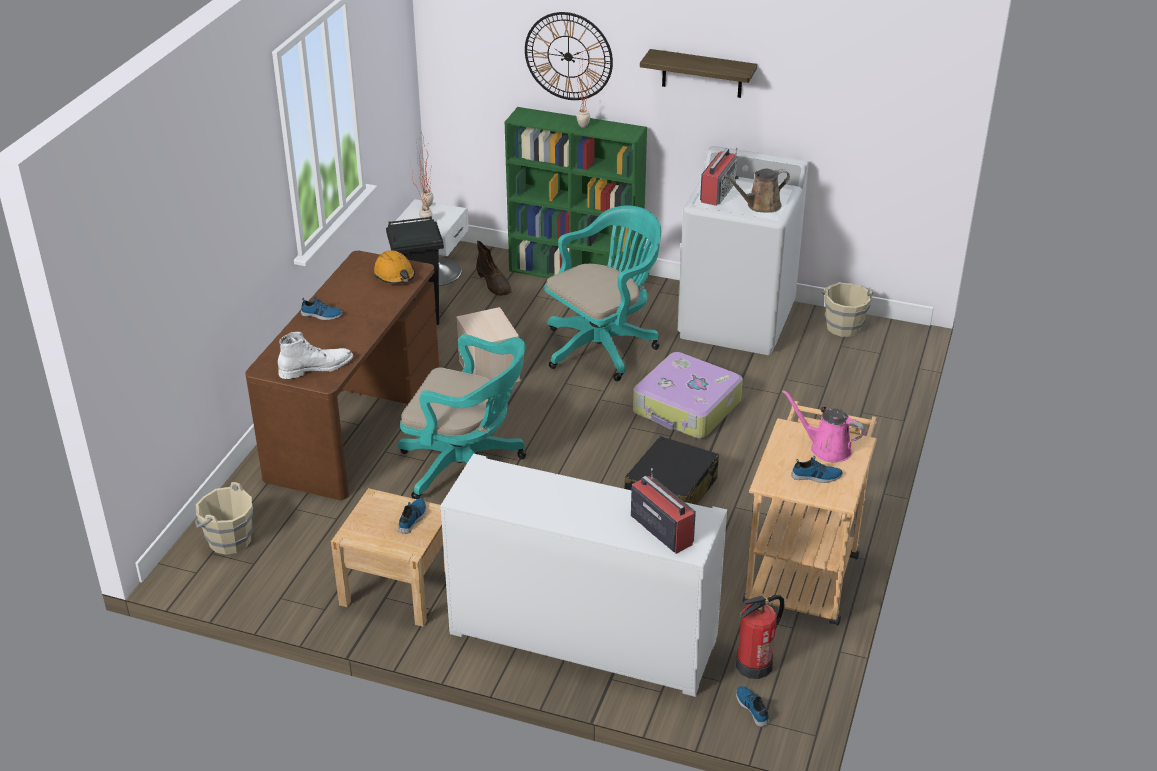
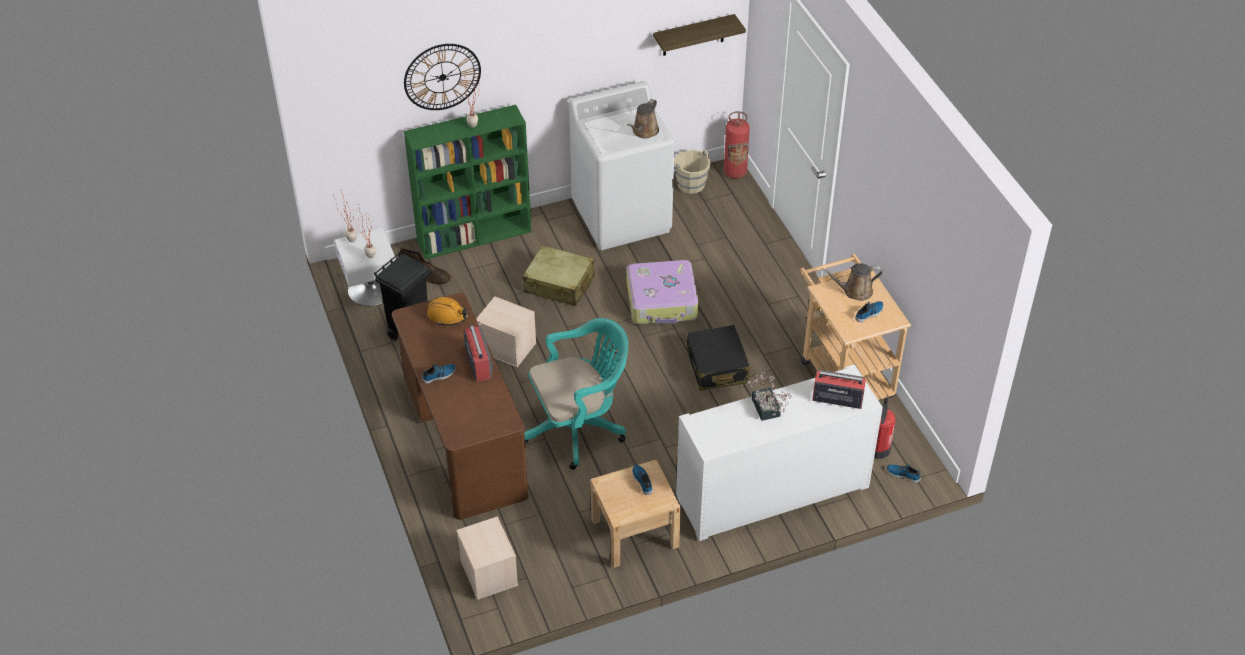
camera: 40 degrees left, 10 degrees up
beige bucket [195,482,253,555] -> beige storage box [457,516,518,600]
white boot [278,332,353,379] -> none
turquoise office chair [545,205,661,381] -> beige suitcase [522,245,595,306]
shelf [640,49,757,98] -> shelf moved to [653,14,746,56]
radio [700,147,739,206] -> radio moved to [463,321,494,382]
pink watering can [782,390,865,462] -> brown watering can [821,263,882,301]
none -> fire extinguisher [724,111,750,179]
none -> potted plant [747,372,791,421]

